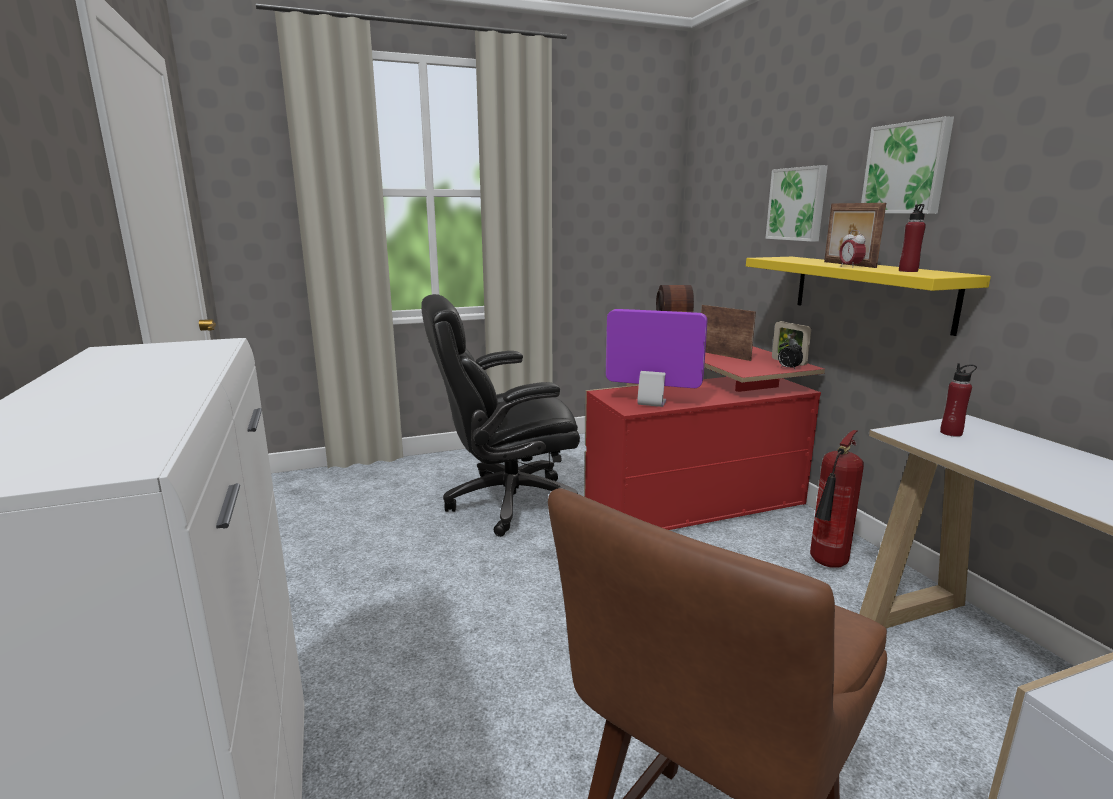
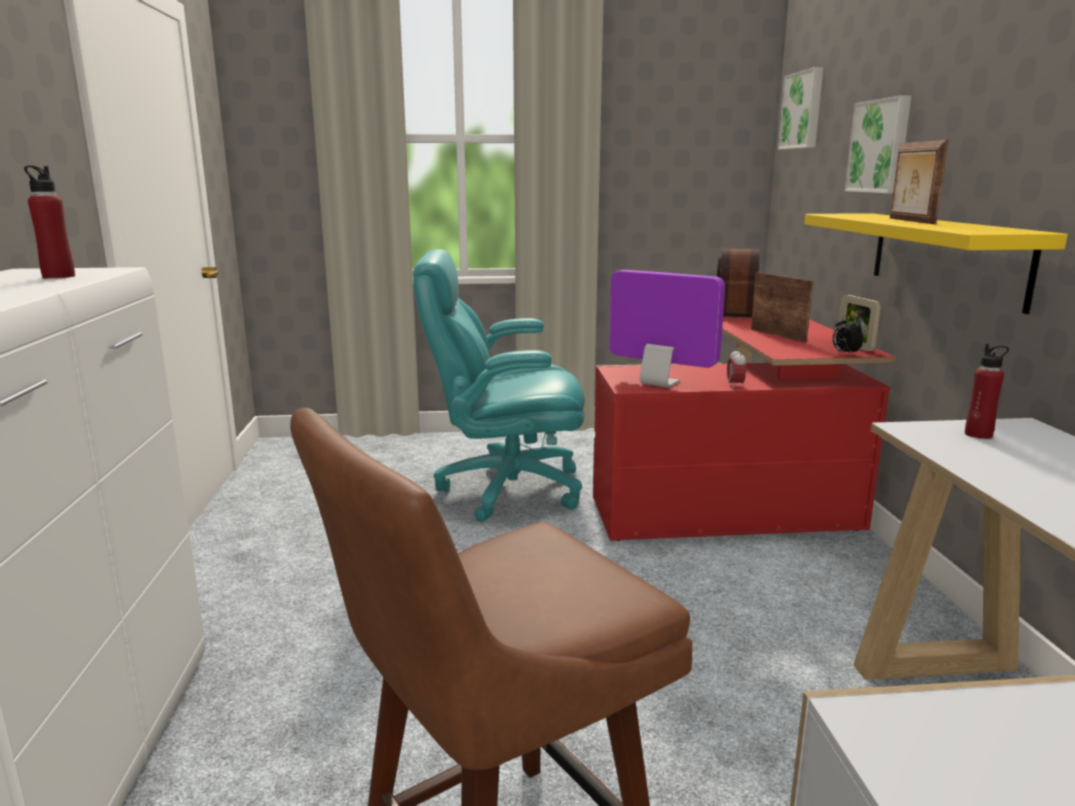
camera: 15 degrees right, 0 degrees up
black office chair [421,294,580,537] -> turquoise office chair [413,249,585,522]
fire extinguisher [810,430,864,568] -> none
alarm clock [839,230,866,268] -> alarm clock moved to [727,348,746,388]
picture [861,116,954,214] -> picture moved to [778,67,823,149]
red bottle [899,204,926,272] -> red bottle moved to [24,165,75,279]

